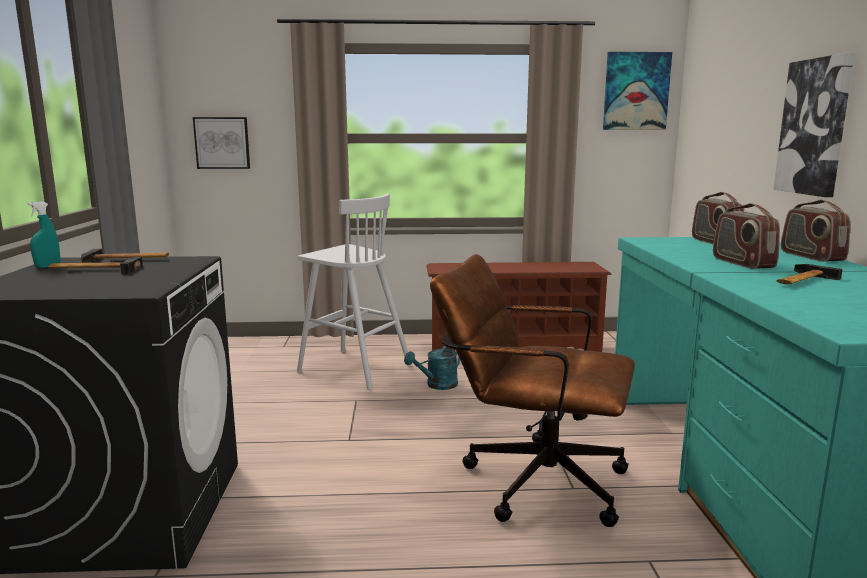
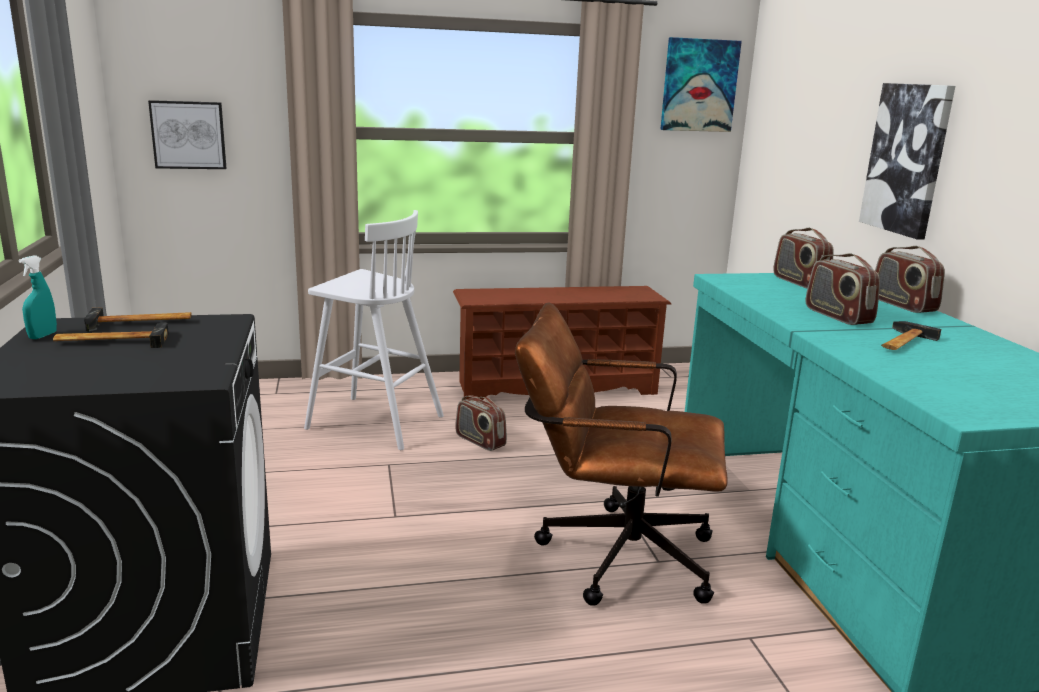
camera: 10 degrees left, 5 degrees up
turquoise watering can [404,346,460,390] -> radio [455,395,507,451]

